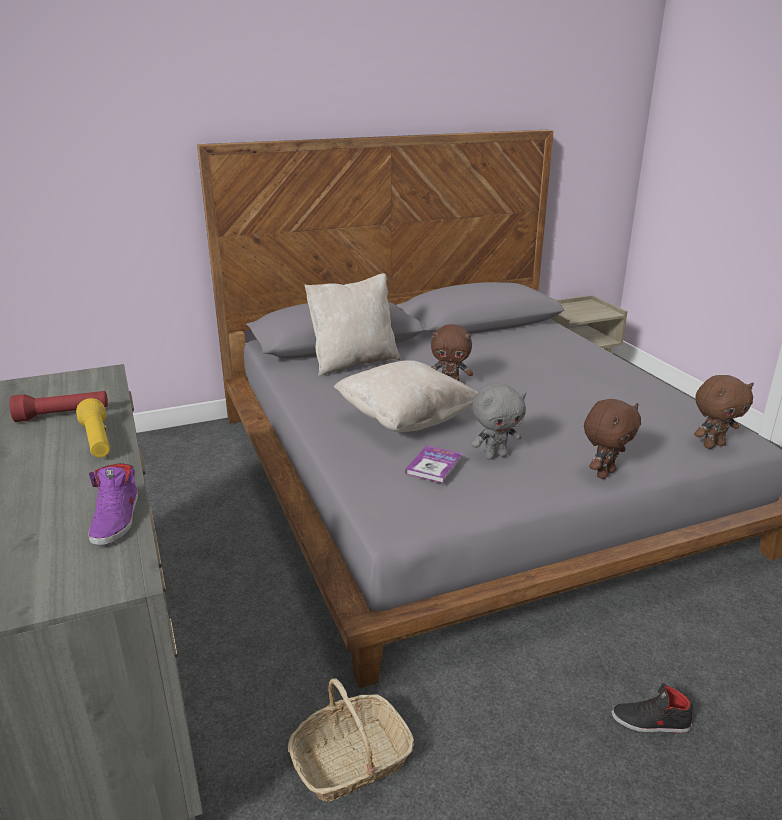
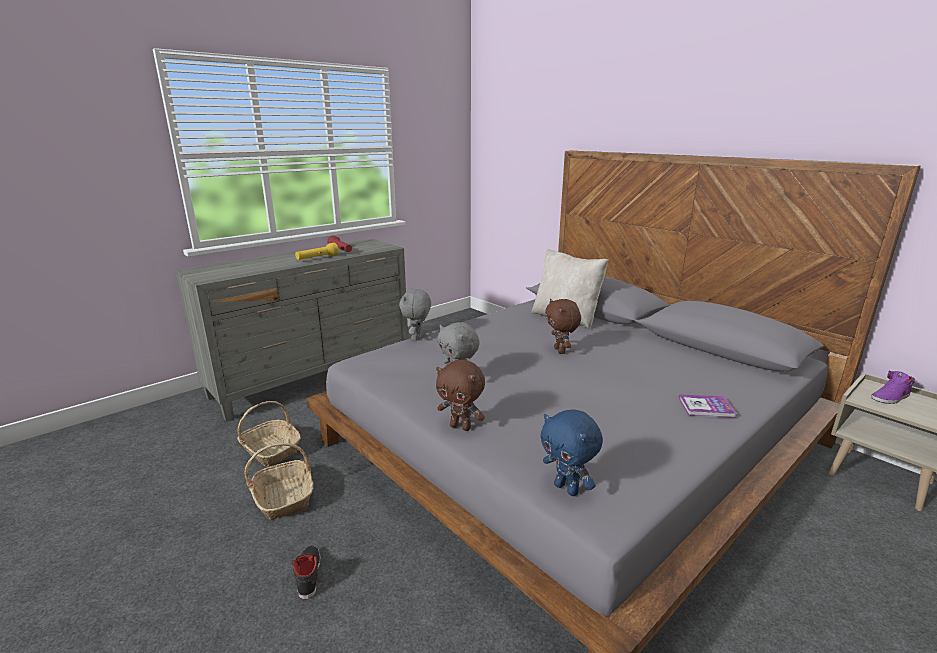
camera: 70 degrees right, 5 degrees down
purple shoe [88,463,138,545] -> purple shoe moved to [871,370,915,404]
beige pillow [334,360,479,432] -> none
book [405,445,462,483] -> book moved to [679,394,736,418]
brown plush toy [694,375,754,449] -> blue plush toy [540,409,603,496]
none -> basket [245,443,313,520]
none -> grey plush toy [399,288,431,341]

